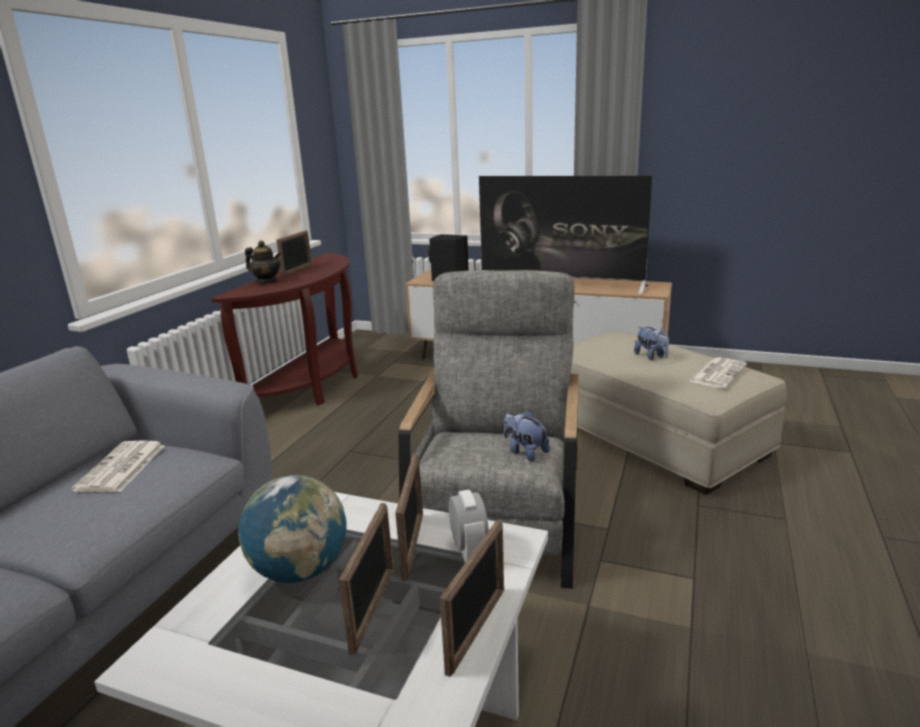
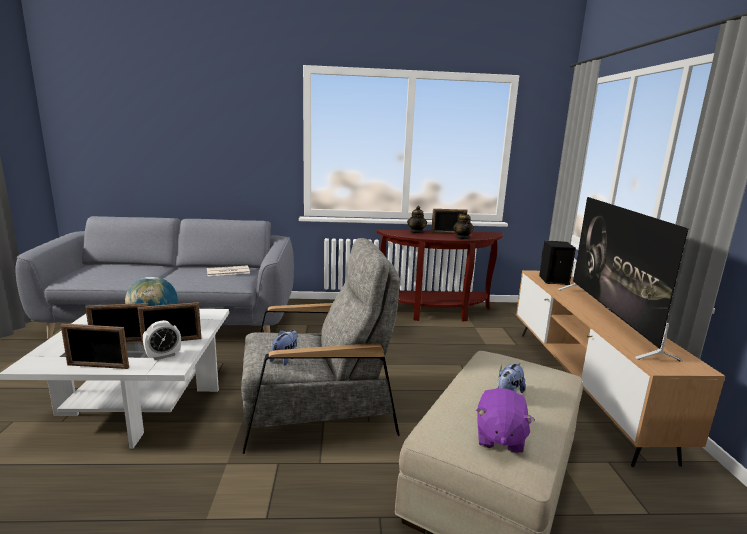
camera: 65 degrees right, 5 degrees down
newspaper [689,357,747,388] -> purple plush toy [476,388,535,453]
none -> teapot [453,211,474,239]

